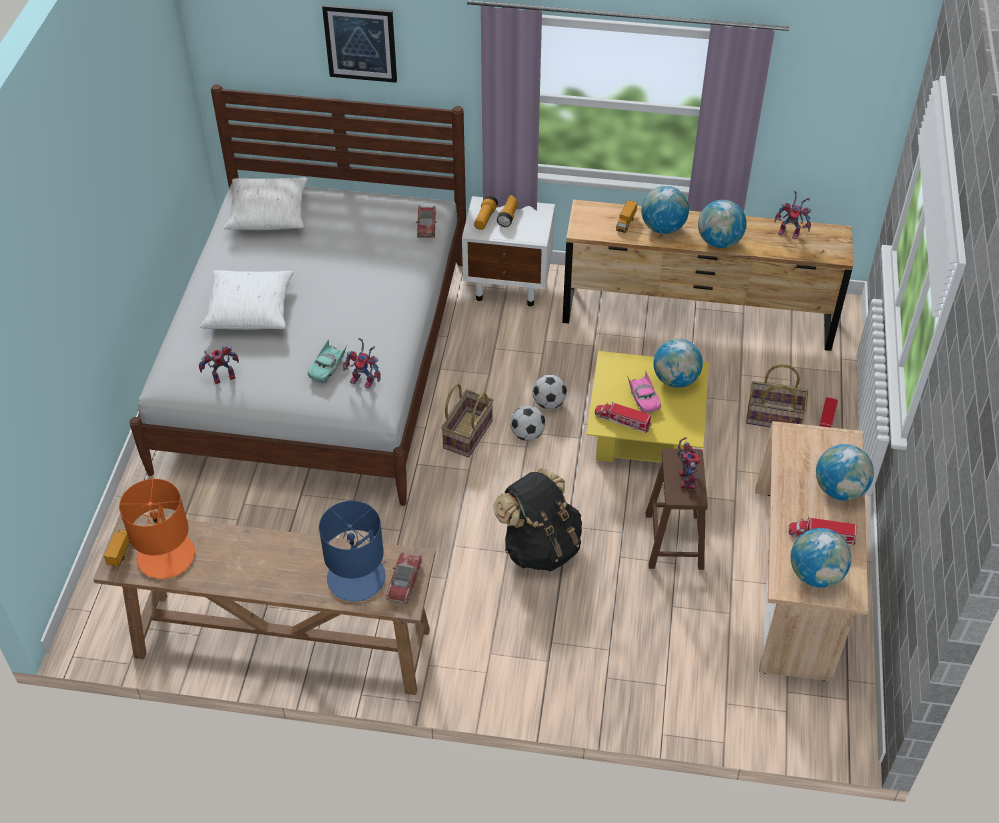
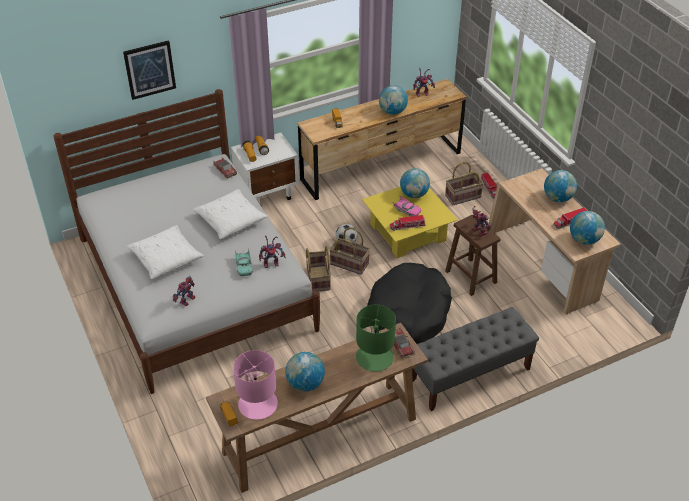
camera: 35 degrees left, 5 degrees down
orange table lamp [119,479,195,579] -> pink table lamp [233,350,278,420]
white pillow [224,177,308,230] -> white pillow moved to [193,189,268,239]
blue table lamp [319,501,386,602] -> green table lamp [356,305,396,372]
black backpack [493,468,582,571] -> black dog bed [367,263,452,344]
football [510,406,545,441] -> basket [329,228,370,275]
globe [641,186,689,234] -> globe moved to [285,352,325,392]
none -> grey bench [412,307,539,411]

